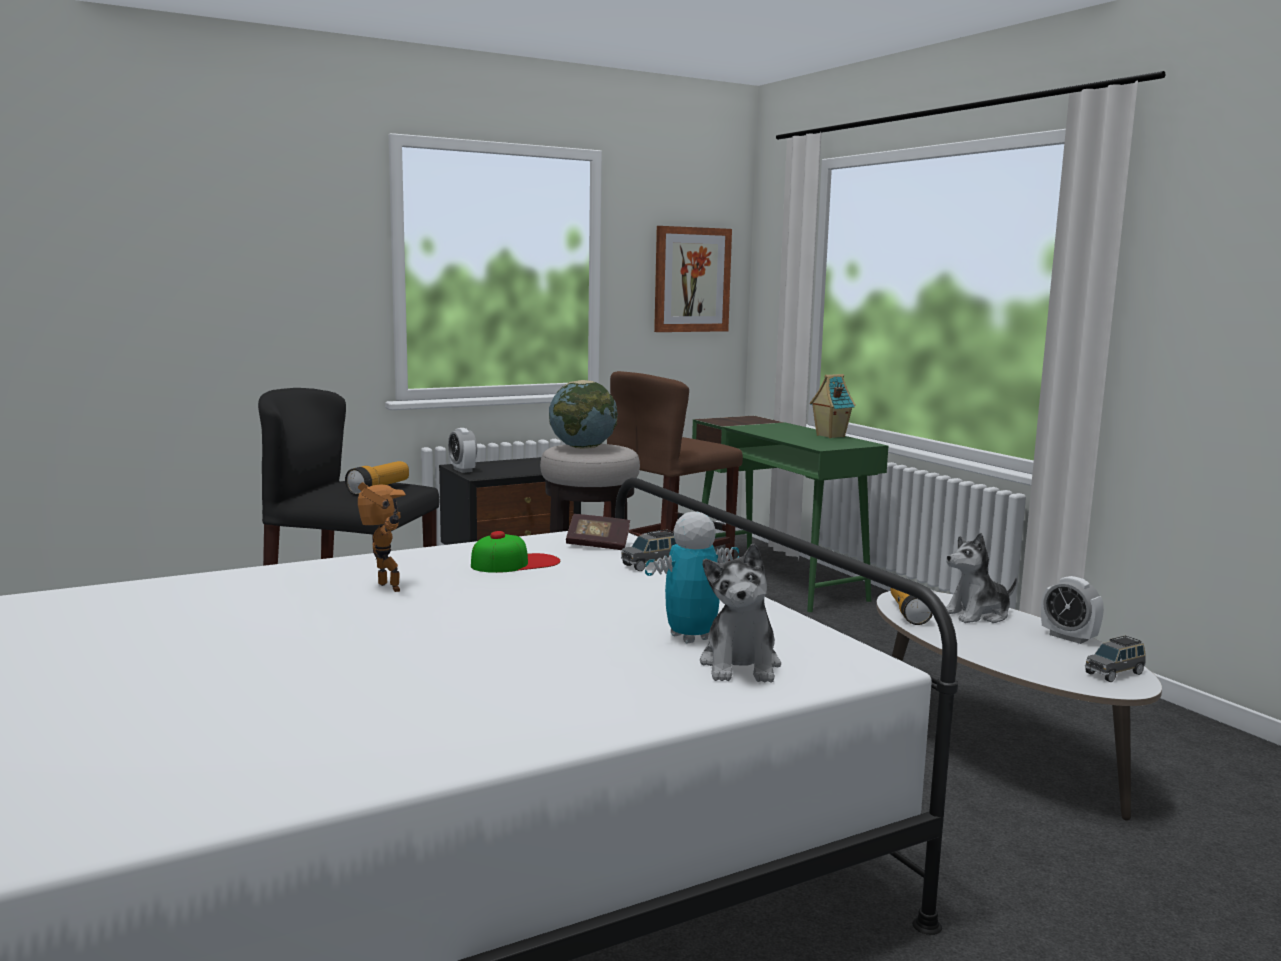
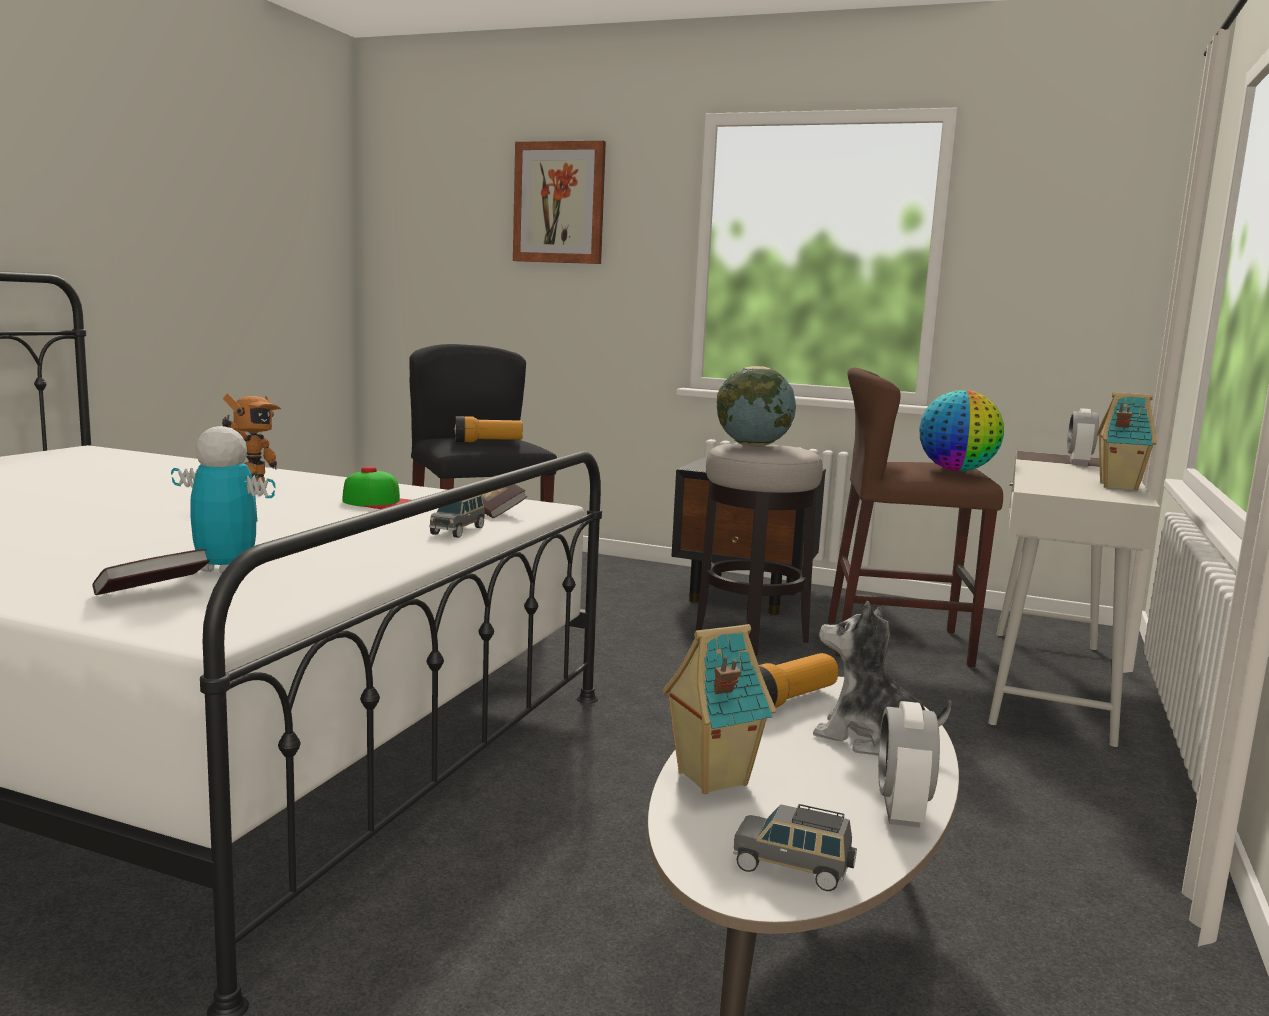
camera: 50 degrees right, 0 degrees up
alarm clock [448,428,477,473] -> alarm clock moved to [1067,408,1099,466]
grey toy car [621,529,676,571] -> grey toy car turned 90 degrees counterclockwise [429,495,485,538]
picture [654,226,732,332] -> picture moved to [513,141,606,264]
green desk [692,416,888,612] -> white desk [988,451,1160,747]
plush toy [700,543,781,683] -> book [92,549,210,595]
none -> toy house [662,624,776,794]
none -> globe [919,390,1004,471]

